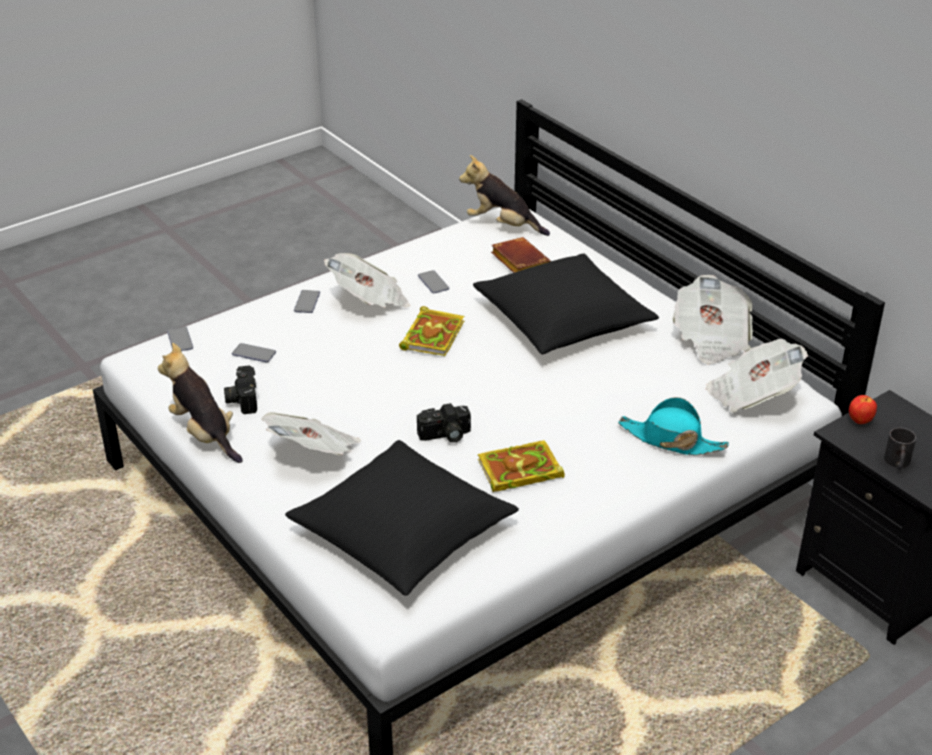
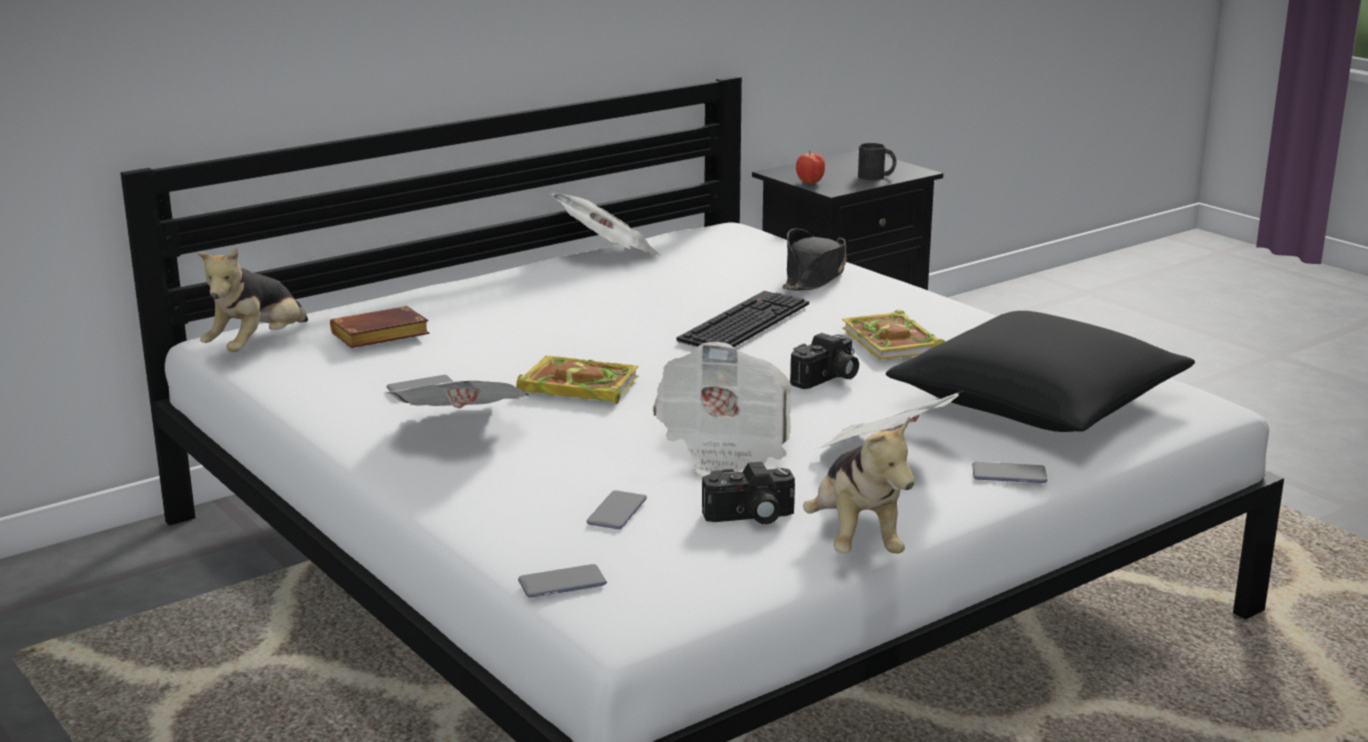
camera: 90 degrees left, 15 degrees down
plush toy [158,343,243,463] -> plush toy turned 60 degrees counterclockwise [803,416,915,554]
phone [294,290,320,313] -> phone moved to [972,462,1048,483]
camera [417,403,471,443] -> camera turned 60 degrees clockwise [790,333,859,389]
black pillow [473,254,659,354] -> none
turquoise hat [618,397,729,456] -> black hat [782,229,847,291]
newspaper [706,339,808,412] -> newspaper moved to [652,342,792,476]
none -> keyboard [676,291,809,348]

